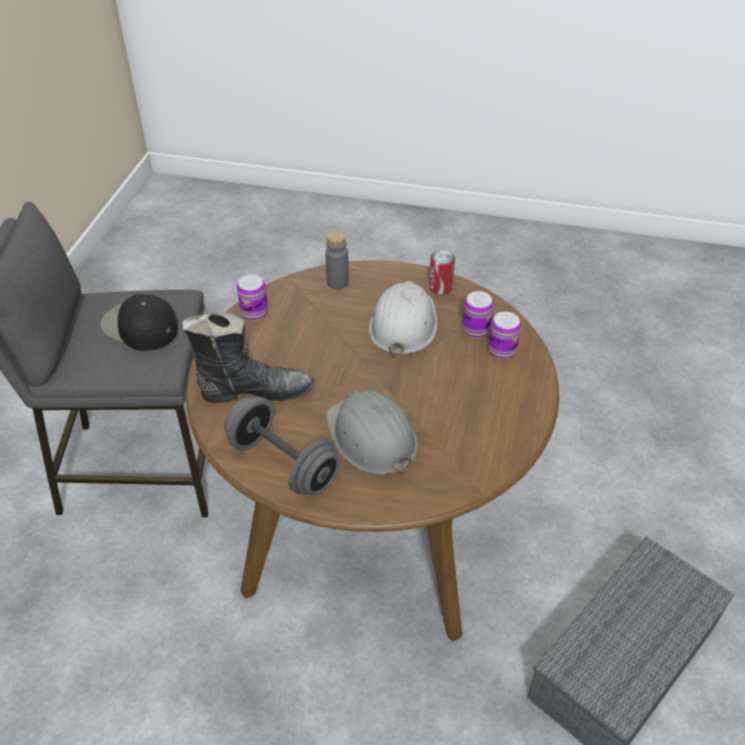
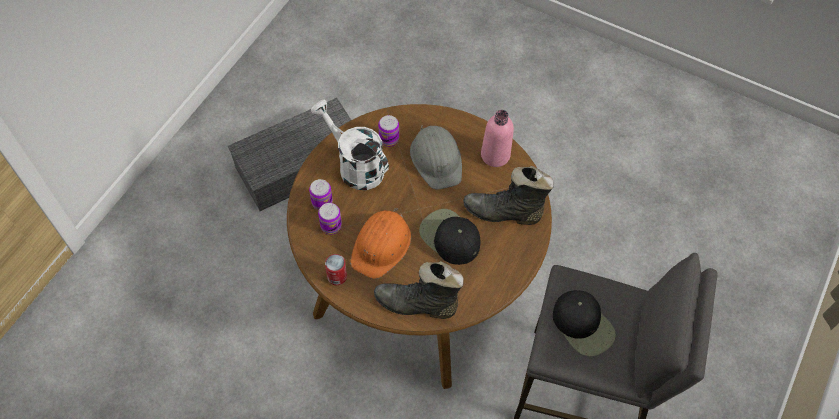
camera: 165 degrees left, 15 degrees up
grey dumbbell [224,397,340,496] -> pink bottle [481,110,514,167]
can [237,274,268,321] -> can moved to [378,115,399,147]
grey bottle [325,231,349,289] -> black boot [374,261,464,319]
white hard hat [369,281,437,357] -> orange hard hat [350,208,411,279]
none -> white watering can [311,100,389,190]
none -> black cap [419,209,480,265]

